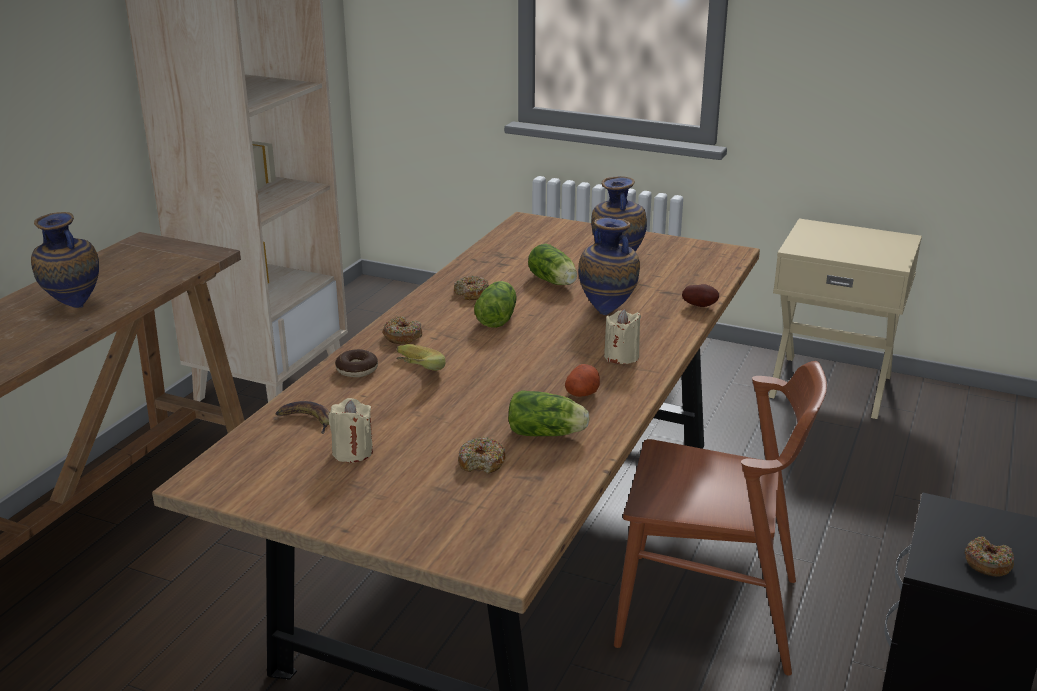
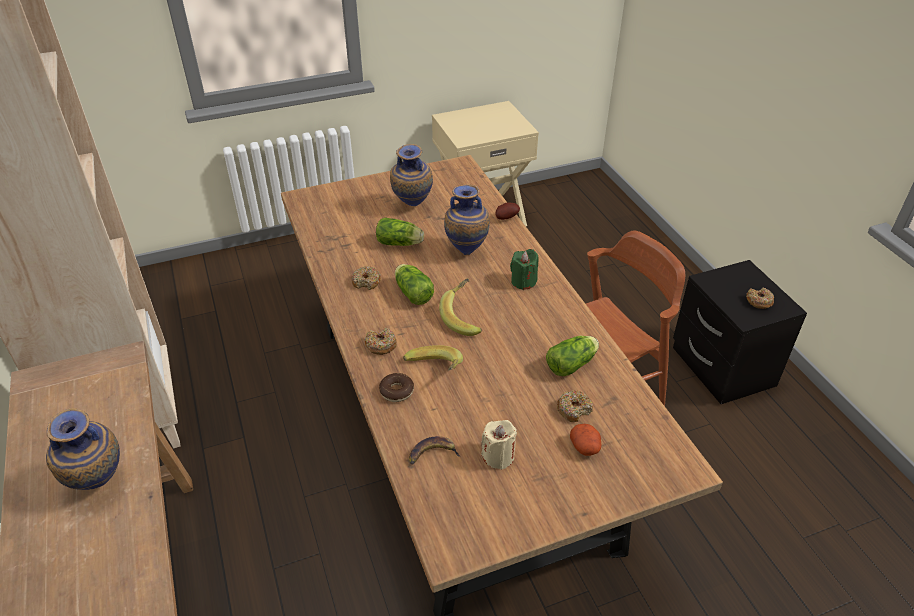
camera: 45 degrees left, 15 degrees up
potato [565,364,600,397] -> potato moved to [570,424,601,456]
beige candle [604,309,641,364] -> green candle [510,249,539,290]
none -> banana [439,278,482,336]

